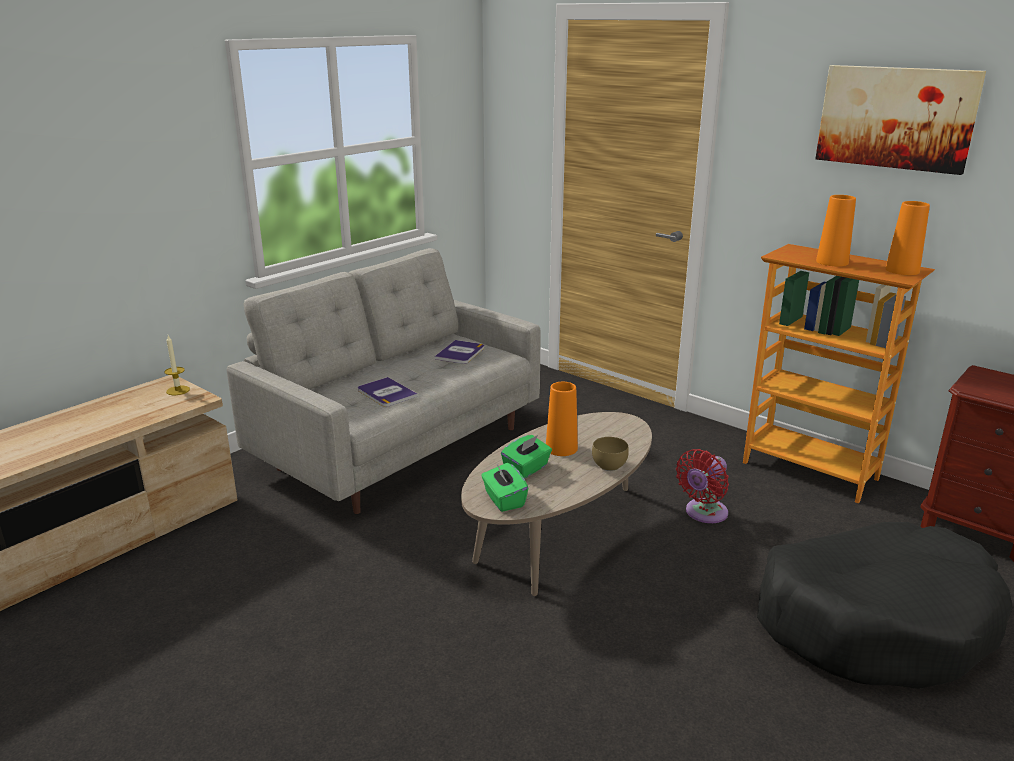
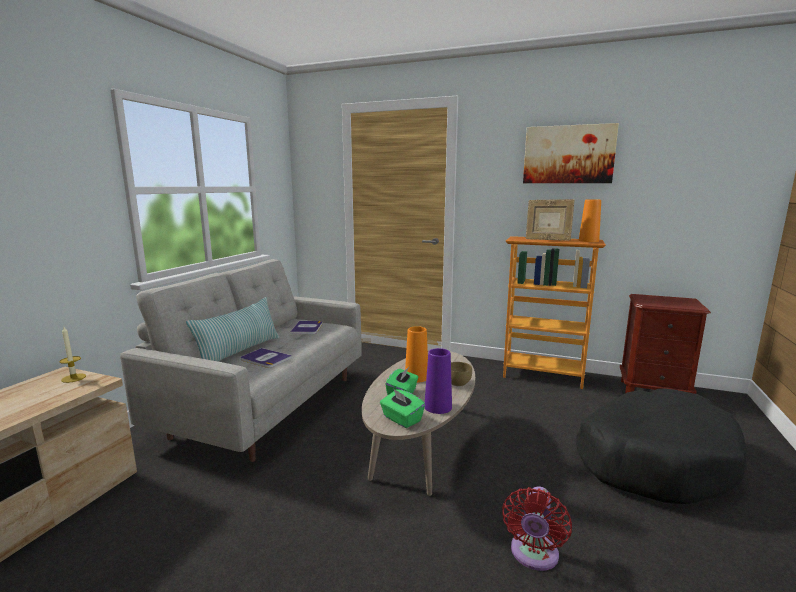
camera: 20 degrees left, 10 degrees down
red fan [676,449,729,523] -> red fan moved to [502,486,572,571]
orange vase [816,195,856,266] -> picture frame [526,199,575,241]
none -> pillow [186,297,280,361]
none -> purple vase [424,348,452,414]

